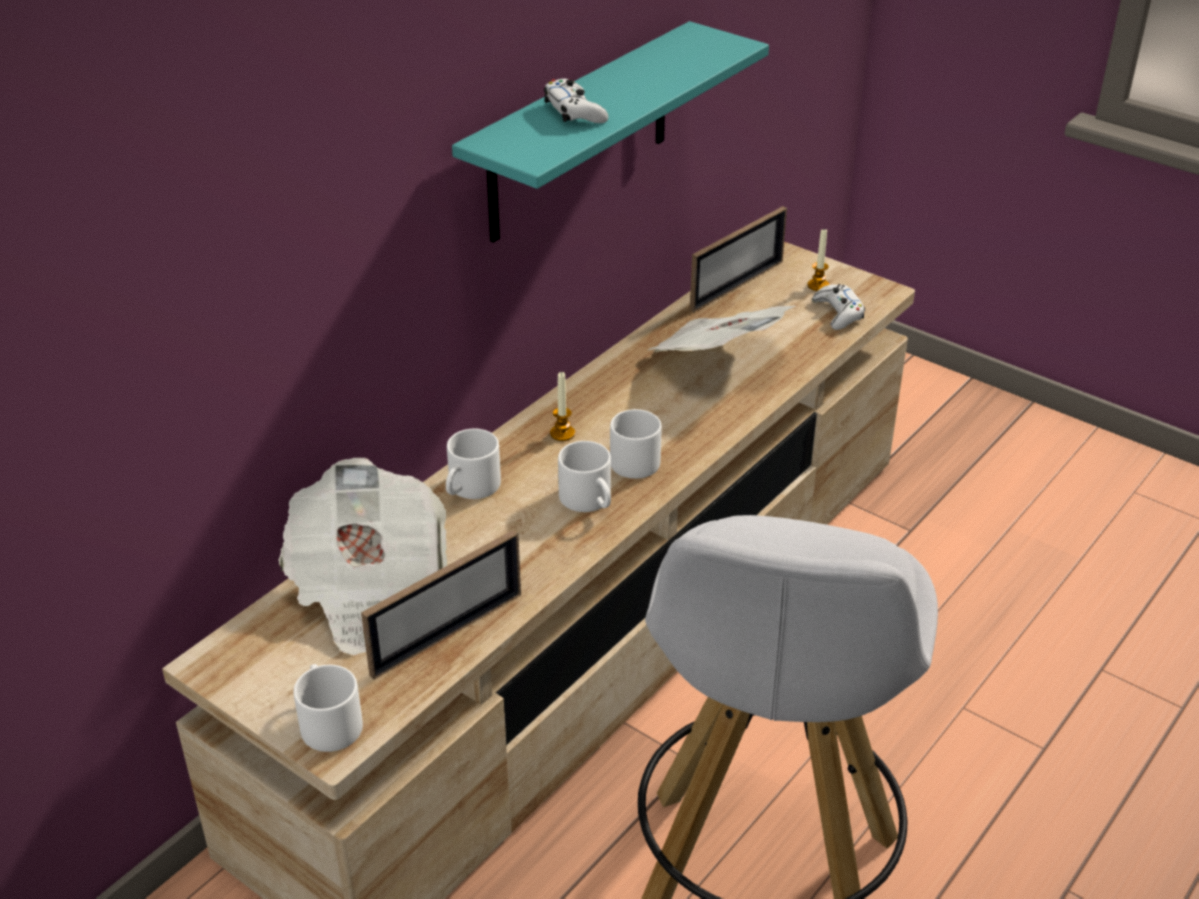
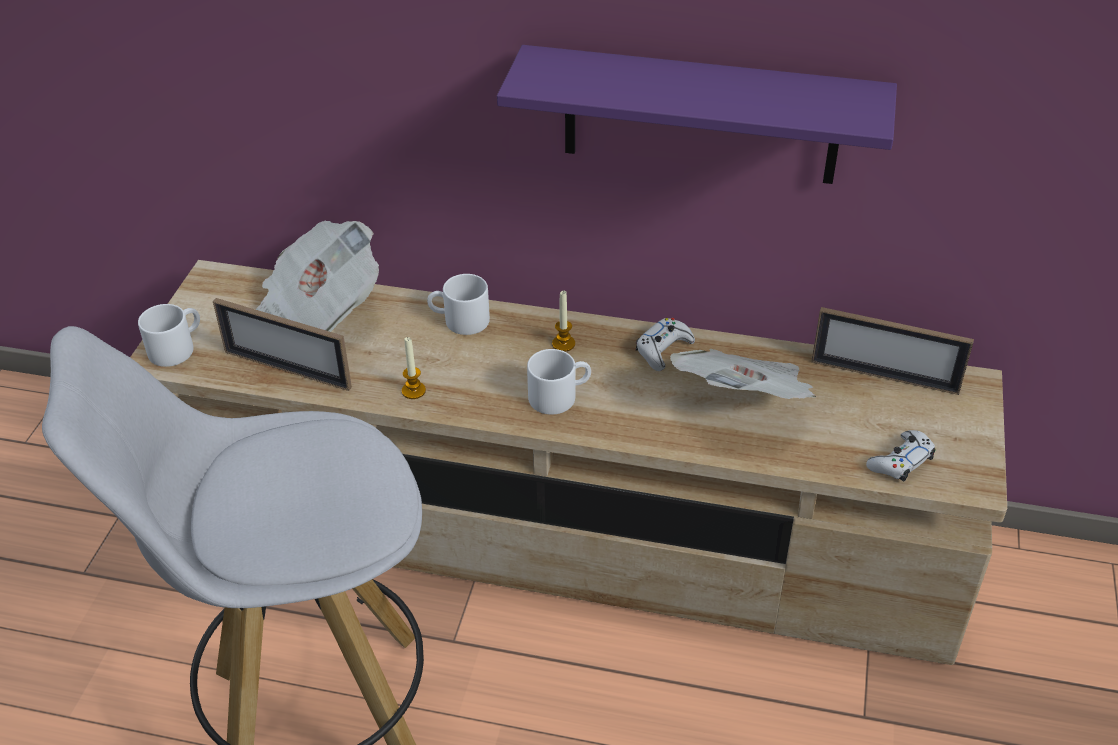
camera: 65 degrees right, 5 degrees up
turquoise shelf [452,21,769,243] -> purple shelf [497,45,897,184]
white game controller [544,79,608,123] -> white game controller moved to [635,318,695,371]
white mug [558,441,611,512] -> none
candle [807,229,830,291] -> candle moved to [402,337,426,399]

